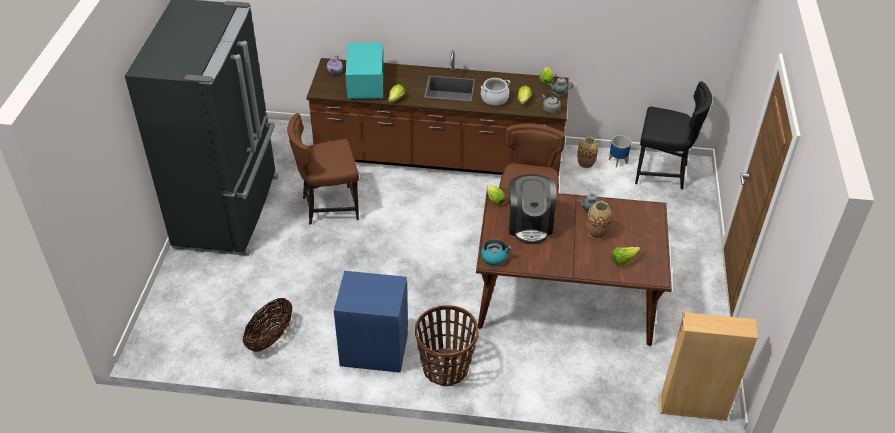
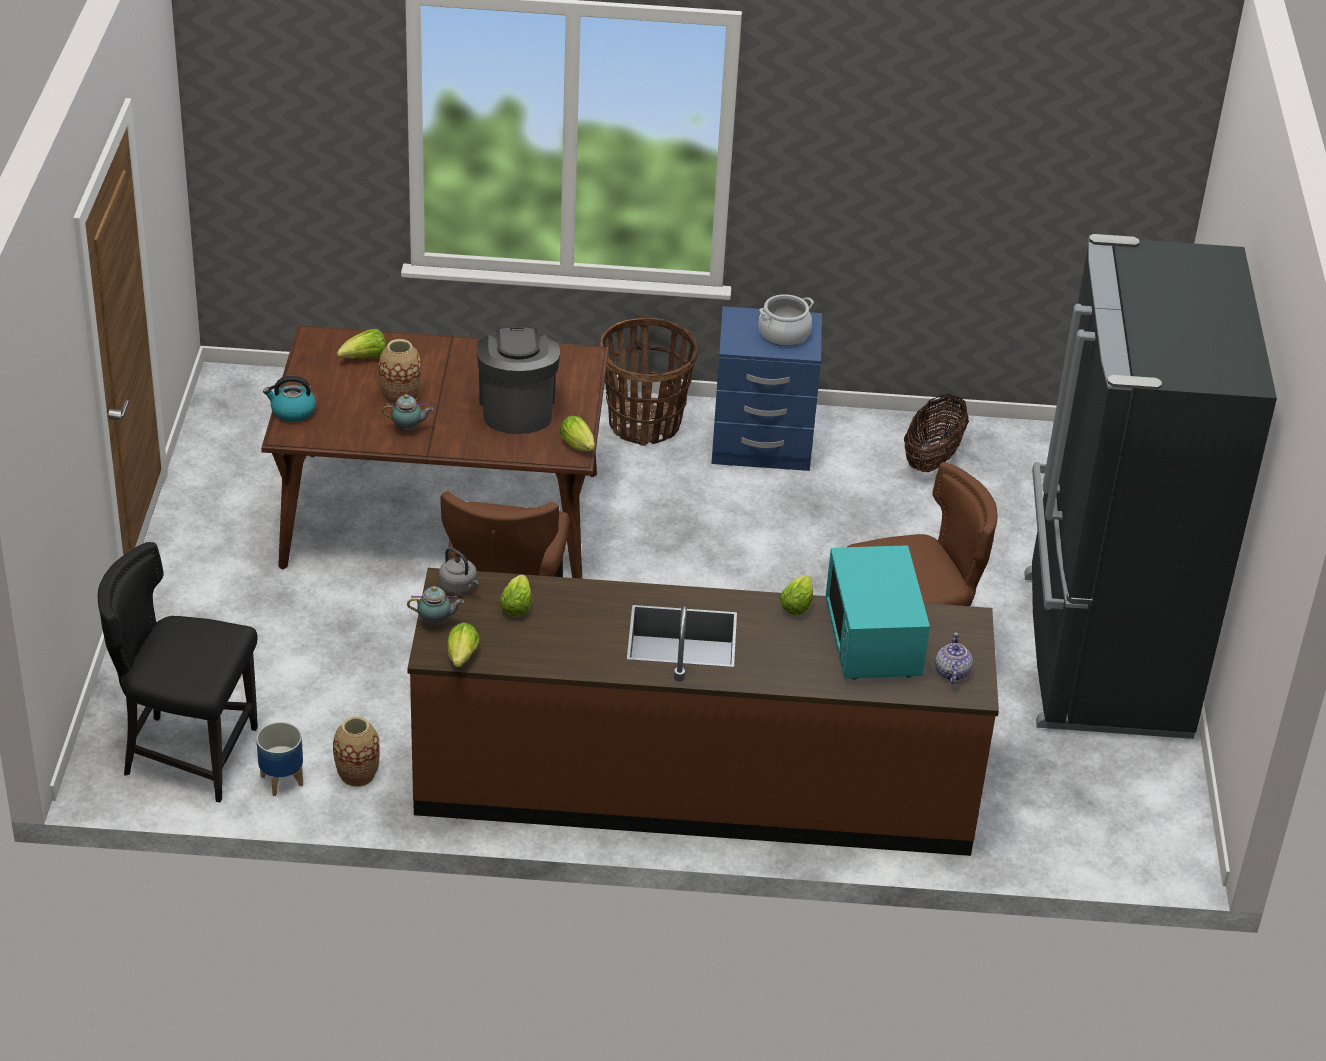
camera: 175 degrees right, 5 degrees down
cooking pot [481,78,510,106] -> cooking pot moved to [759,294,814,346]
kettle [481,240,512,266] -> kettle moved to [263,376,316,422]
beige bookcase [659,312,759,421] -> none

